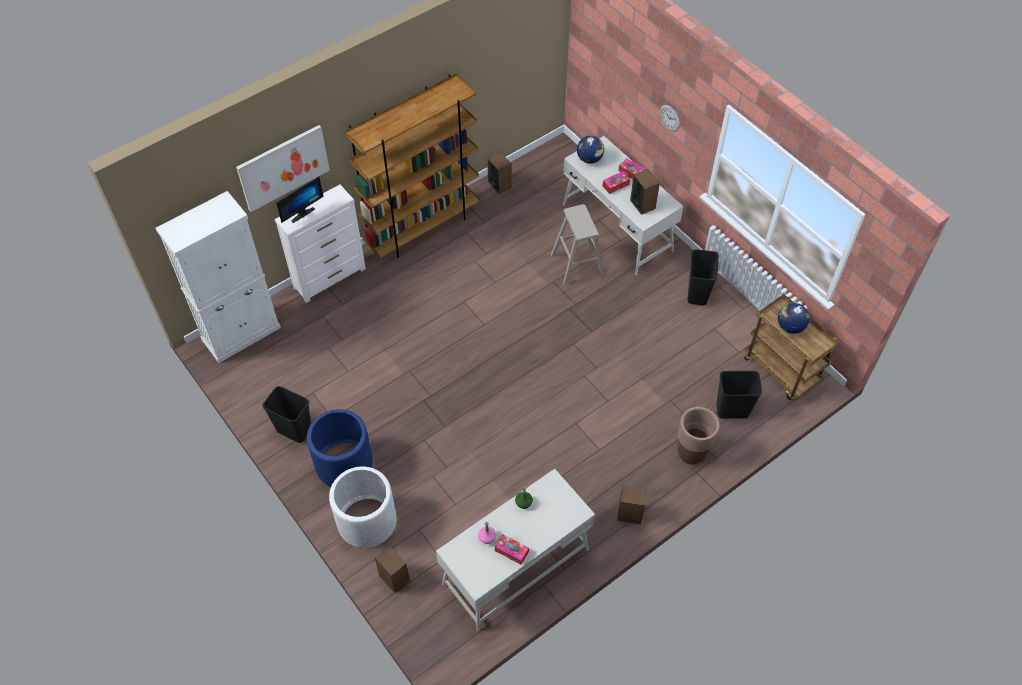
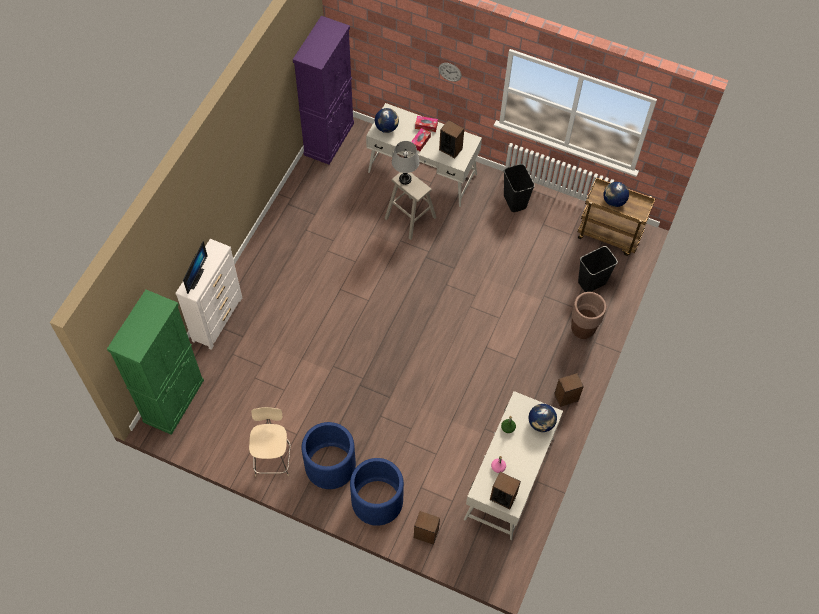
camera: 30 degrees left, 5 degrees up
white cabinet [156,191,281,363] -> green cabinet [107,290,204,435]
picture [236,125,330,212] -> none
black trash can [262,386,311,443] -> beige stool [249,407,291,476]
white planter [329,466,396,548] -> blue planter [350,458,404,526]
brown bookcase [344,73,480,258] -> none
speaker [487,152,511,194] -> speaker moved to [490,472,521,509]
tissue box [495,534,529,565] -> none
none -> purple cabinet [293,16,354,165]
none -> grey table lamp [392,141,420,185]
none -> globe [529,404,557,432]

